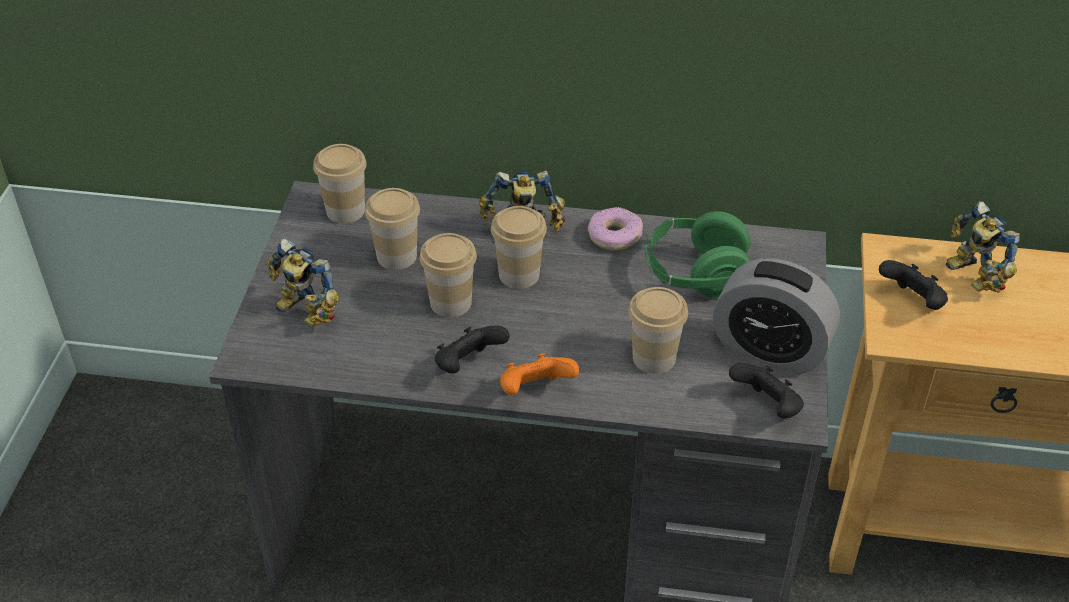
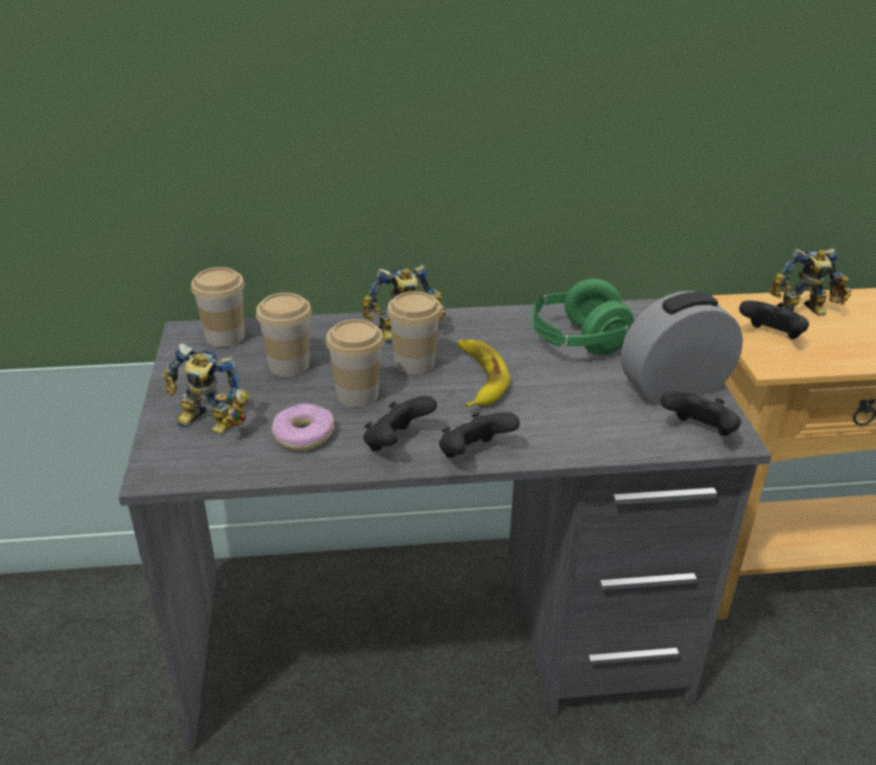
camera: 15 degrees left, 10 degrees down
orange game controller [500,353,579,395] -> black game controller [439,412,520,457]
donut [588,207,643,250] -> donut moved to [272,403,334,451]
cup [628,287,688,374] -> none
alarm clock [713,258,840,374] -> alarm clock turned 150 degrees clockwise [621,291,743,405]
toy robot [946,201,1020,293] -> toy robot turned 60 degrees counterclockwise [770,248,851,316]
none -> banana [458,339,510,408]

